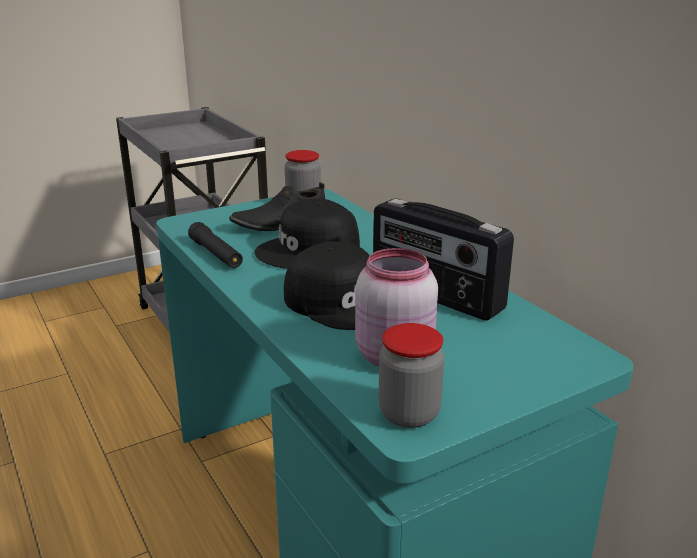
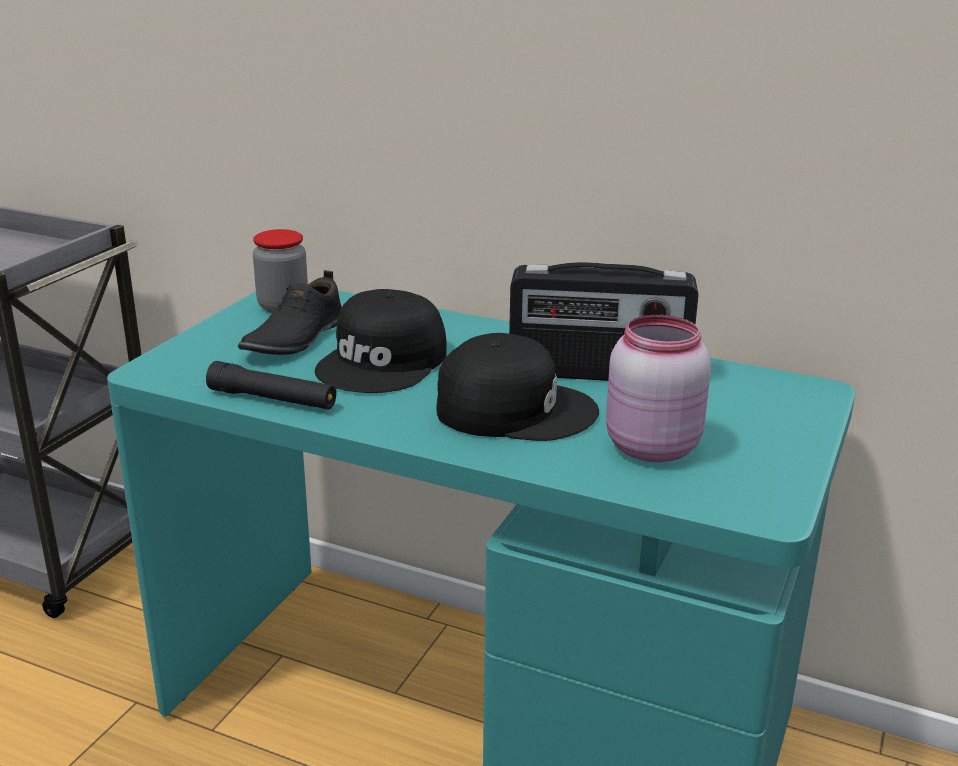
camera: 35 degrees left, 0 degrees up
jar [378,323,444,428] -> none

